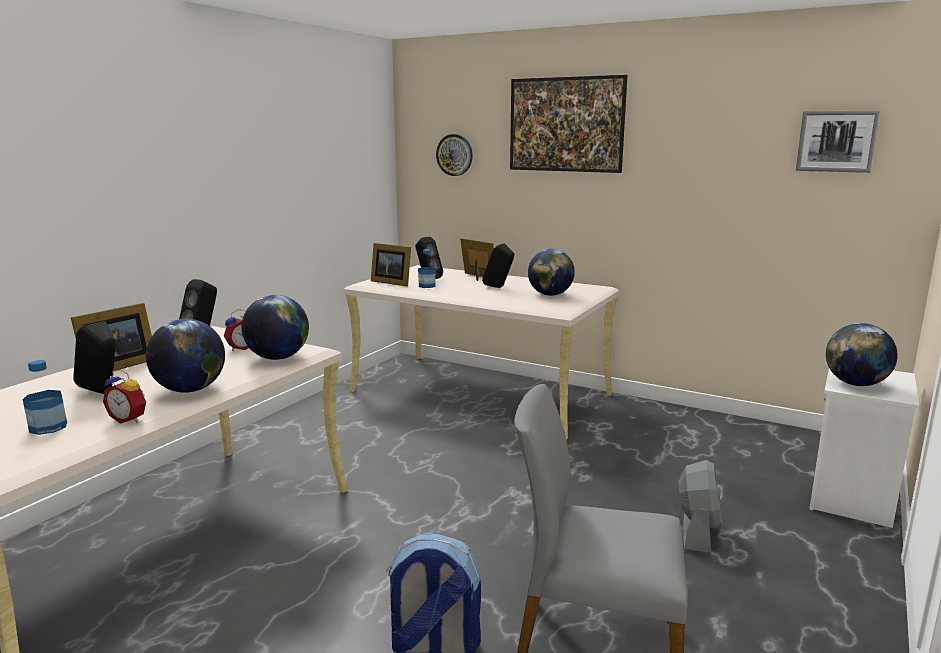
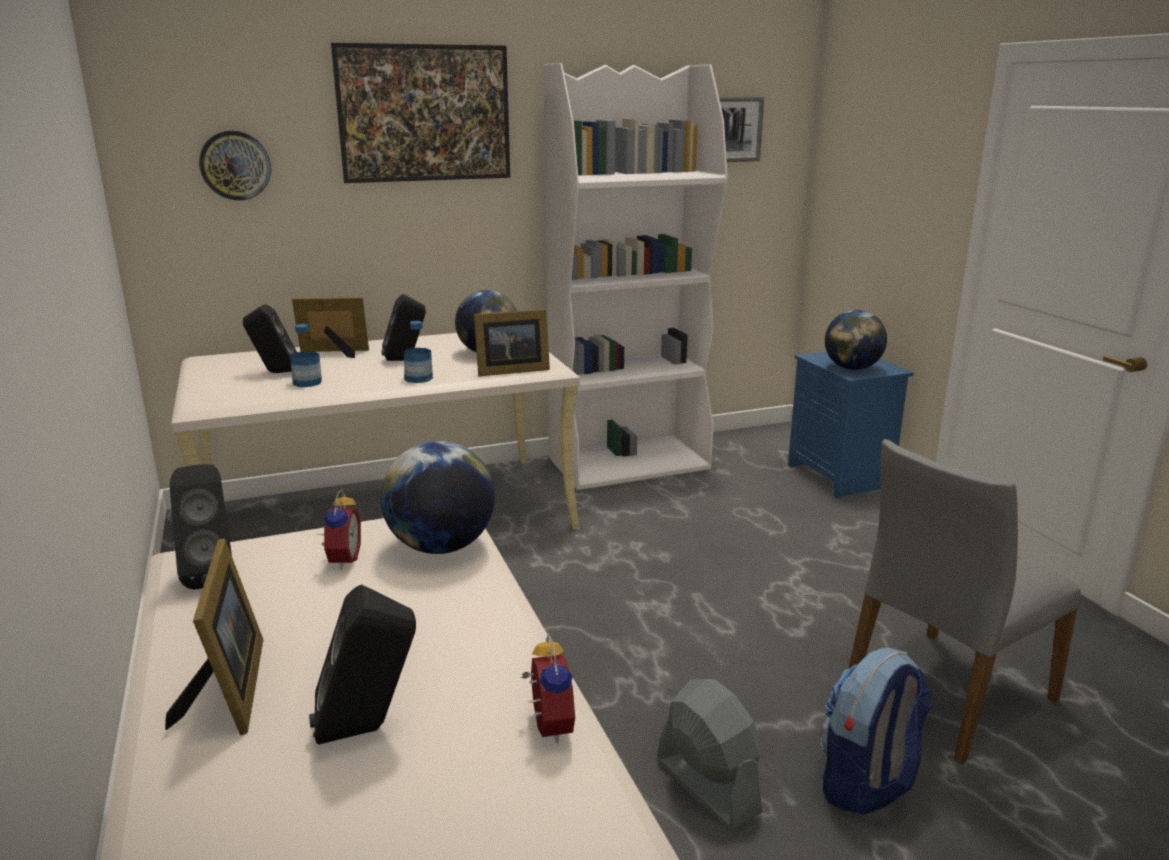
camera: 50 degrees left, 5 degrees up
bottle [23,360,67,435] -> bottle moved to [404,321,433,383]
alarm clock [103,369,146,424] -> alarm clock turned 75 degrees counterclockwise [521,634,575,743]
globe [146,319,225,393] -> none
picture frame [371,243,411,287] -> picture frame moved to [474,309,550,376]
grey fan [679,460,722,553] -> grey fan moved to [657,679,763,829]
white nightstand [809,368,919,528] -> blue nightstand [788,351,914,499]
none -> white bookcase [544,63,728,490]

